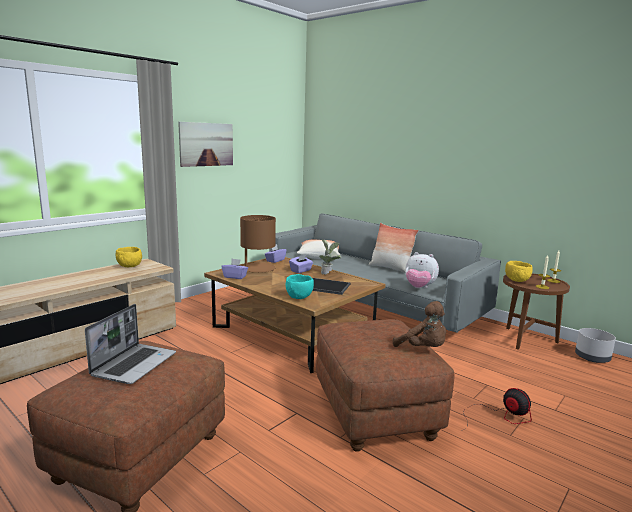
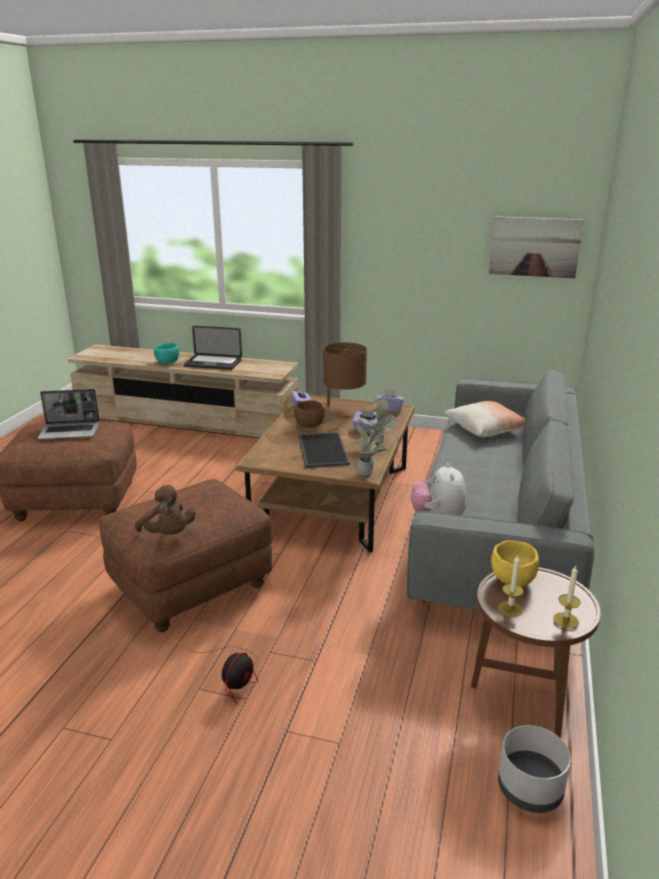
camera: 65 degrees right, 10 degrees up
yellow bowl [116,247,142,267] -> none
picture [178,122,233,167] -> picture moved to [489,216,584,278]
turquoise bowl [286,274,314,299] -> turquoise bowl moved to [154,343,179,364]
pillow [369,223,419,273] -> none
brown plush toy [393,301,446,347] -> brown plush toy turned 60 degrees counterclockwise [135,485,195,535]
none -> laptop [184,326,242,370]
none -> brown bowl [294,400,325,428]
none -> potted plant [355,425,388,476]

